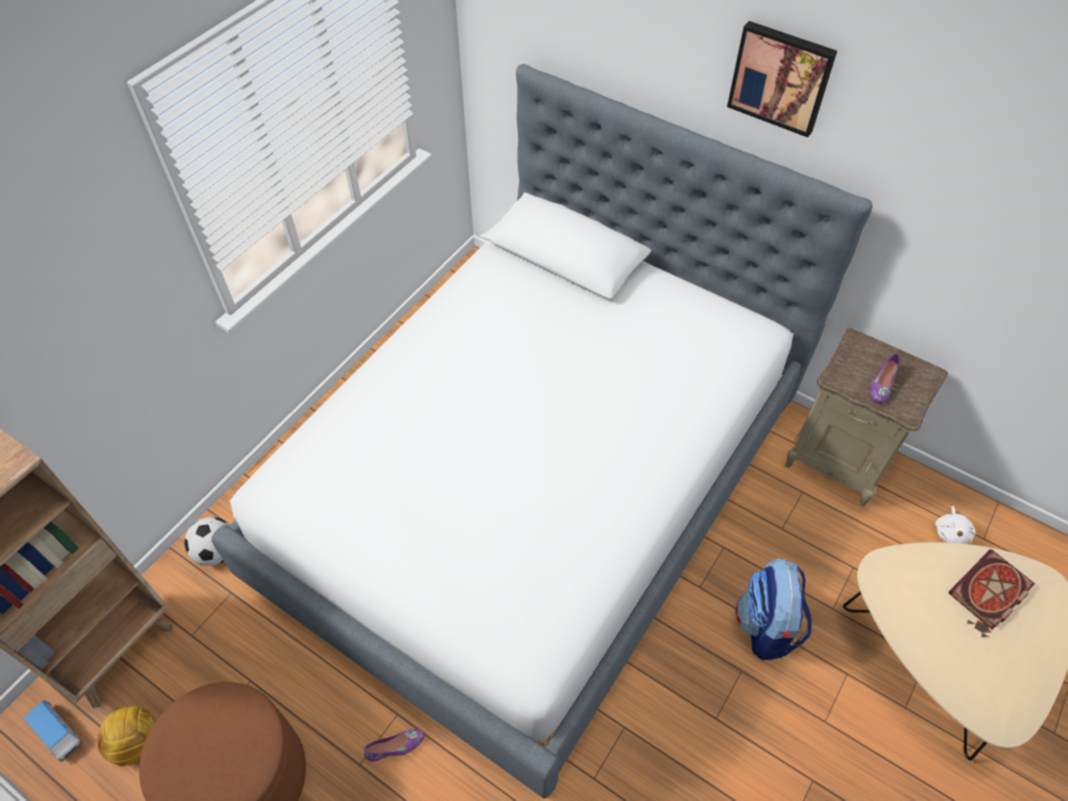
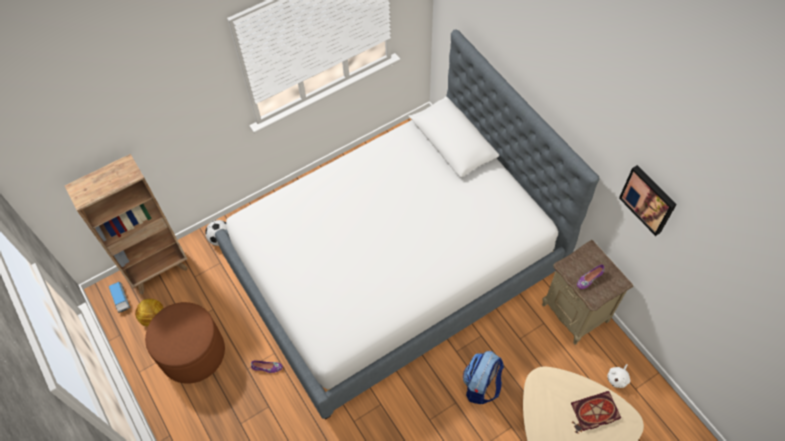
camera: 25 degrees right, 5 degrees up
picture [727,21,837,137] -> picture moved to [619,165,677,236]

